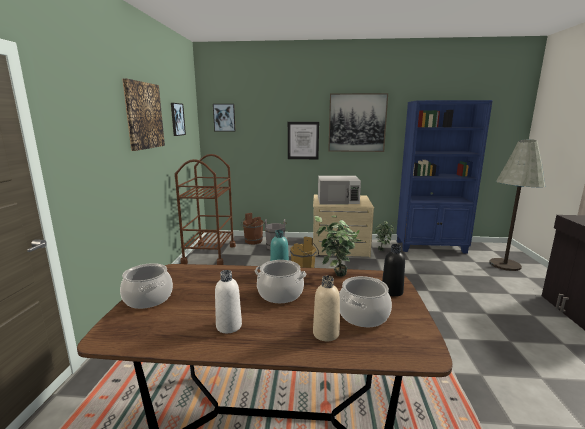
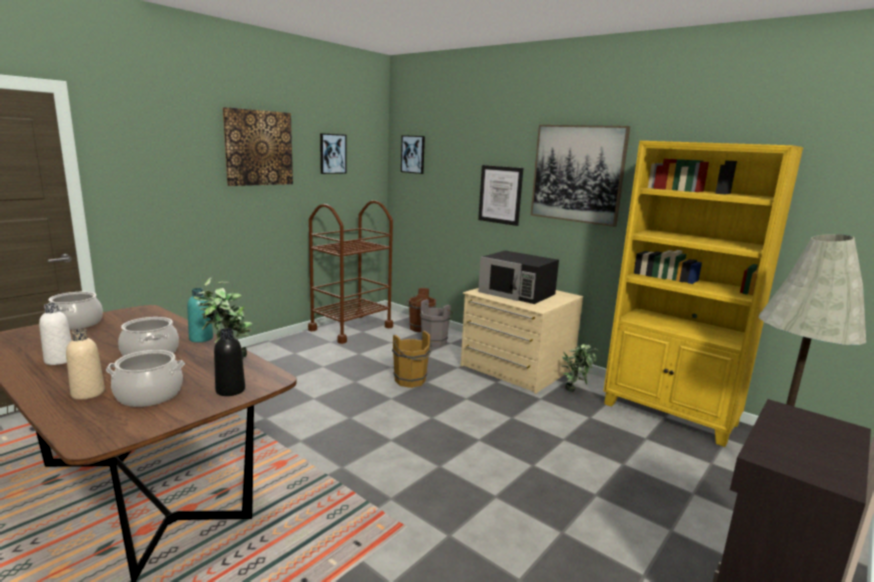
camera: 35 degrees right, 0 degrees up
white microwave [318,176,361,204] -> black microwave [478,250,559,304]
blue bookcase [397,100,493,254] -> yellow bookcase [603,141,803,447]

